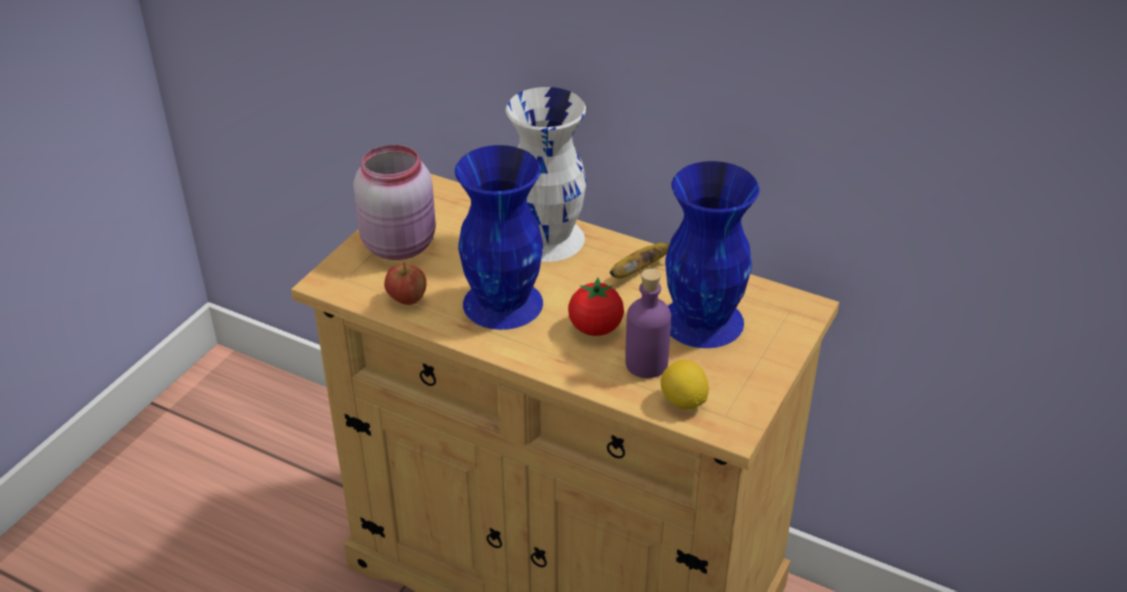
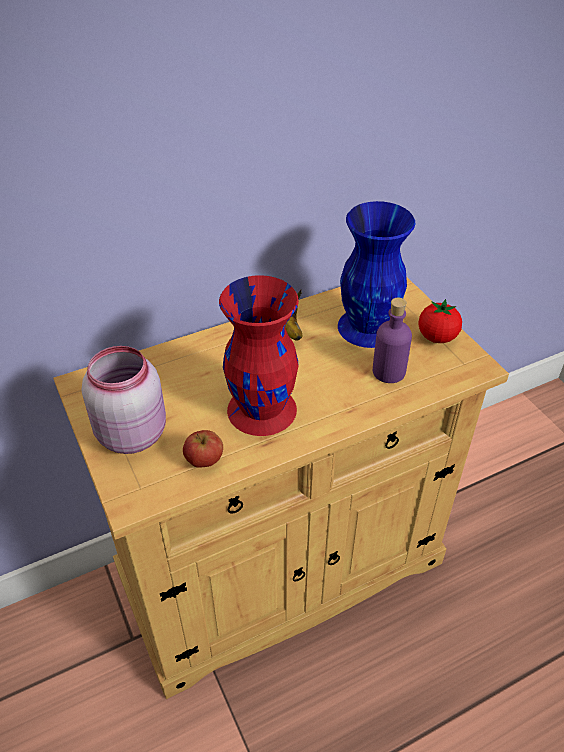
camera: 55 degrees left, 5 degrees up
blue vase [455,145,543,330] -> red vase [219,275,299,436]
white vase [506,87,586,262] -> none
tomato [568,278,624,336] -> tomato moved to [418,299,462,343]
lemon [661,360,709,409] -> none

